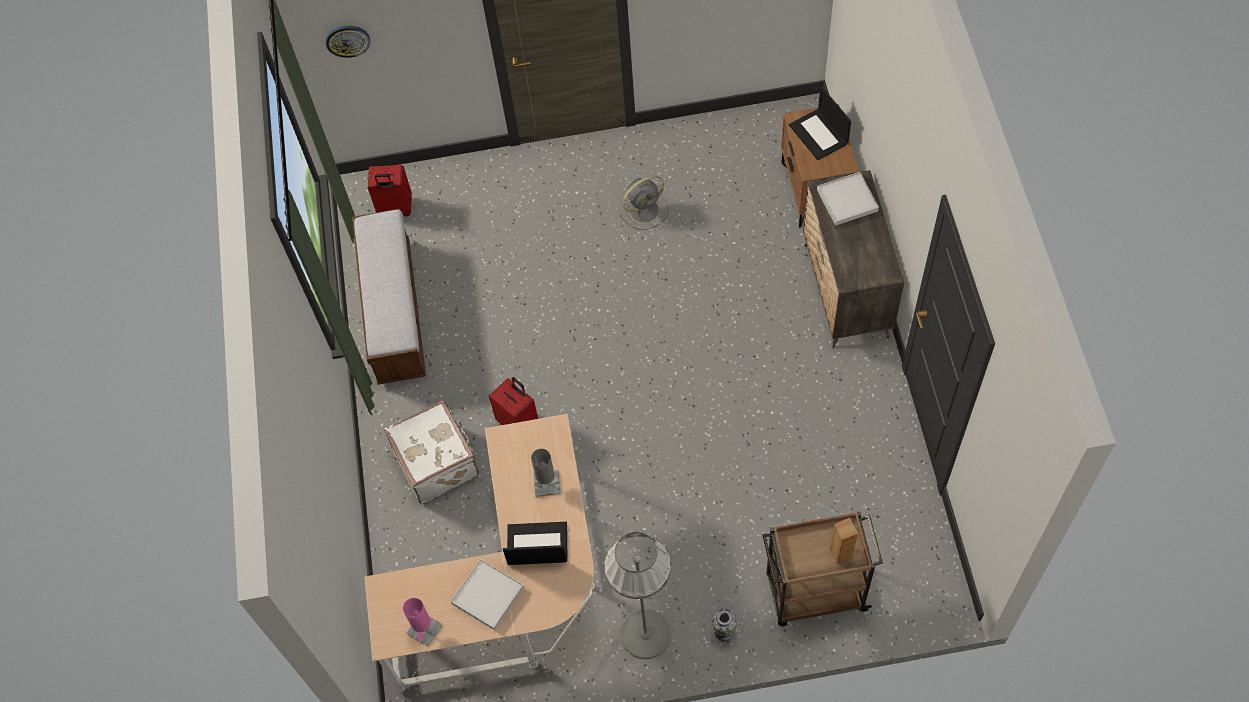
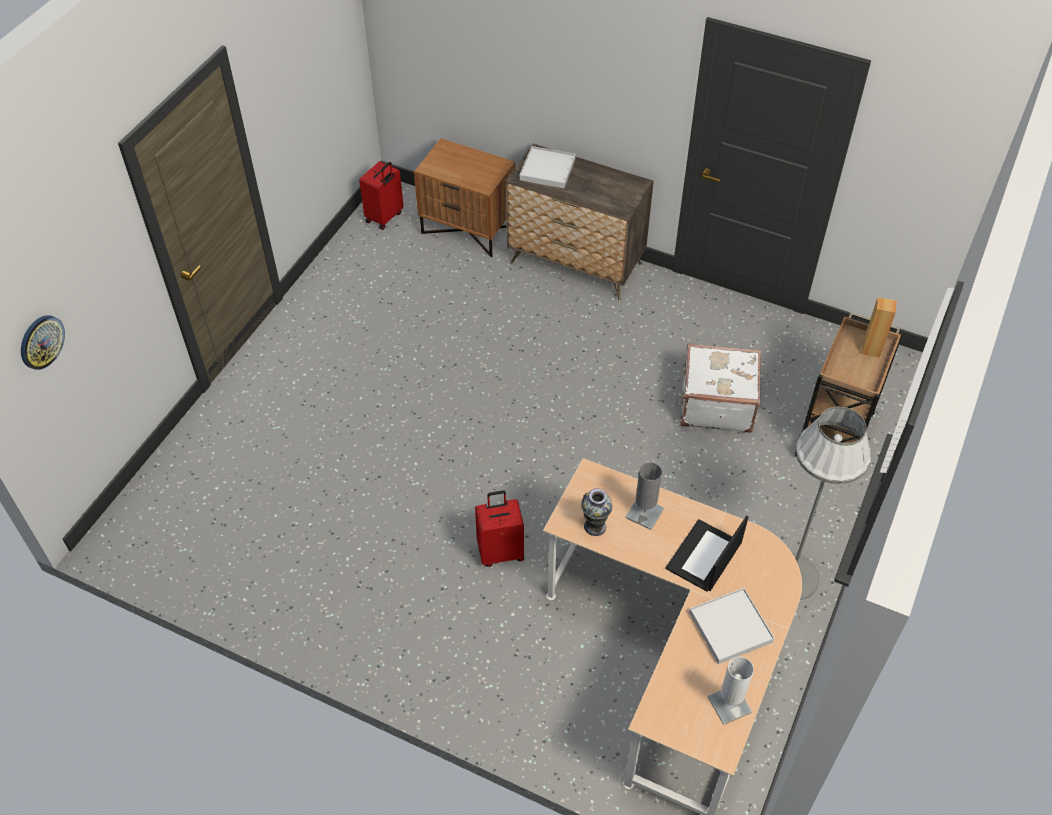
camera: 60 degrees left, 10 degrees down
bench [352,209,426,385] -> none
red suitcase [368,165,412,216] -> red suitcase moved to [359,161,404,230]
white suitcase [384,400,479,504] -> white suitcase moved to [680,343,761,433]
pink table lamp [403,598,443,647] -> white table lamp [708,657,754,725]
grey fan [619,176,668,230] -> none
vase [712,608,738,641] -> vase moved to [581,489,612,536]
laptop [789,87,851,160] -> none

